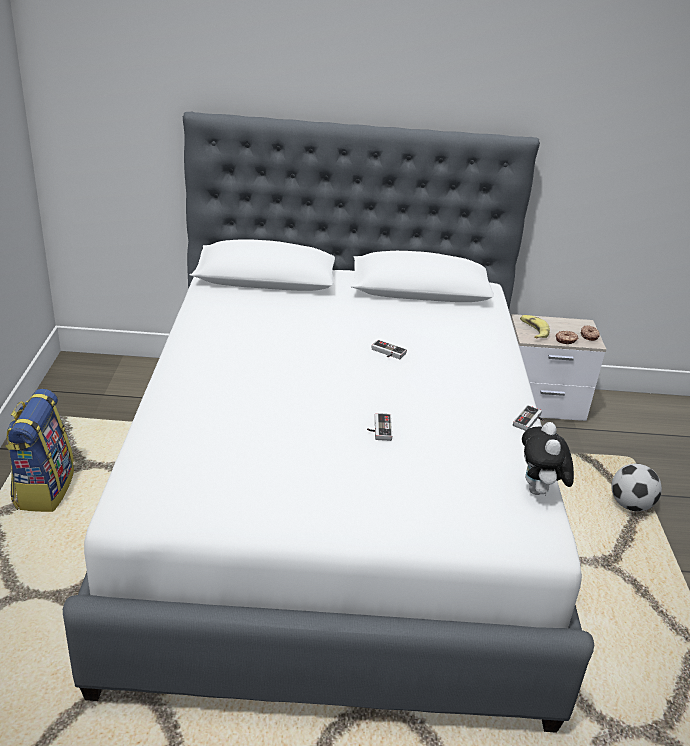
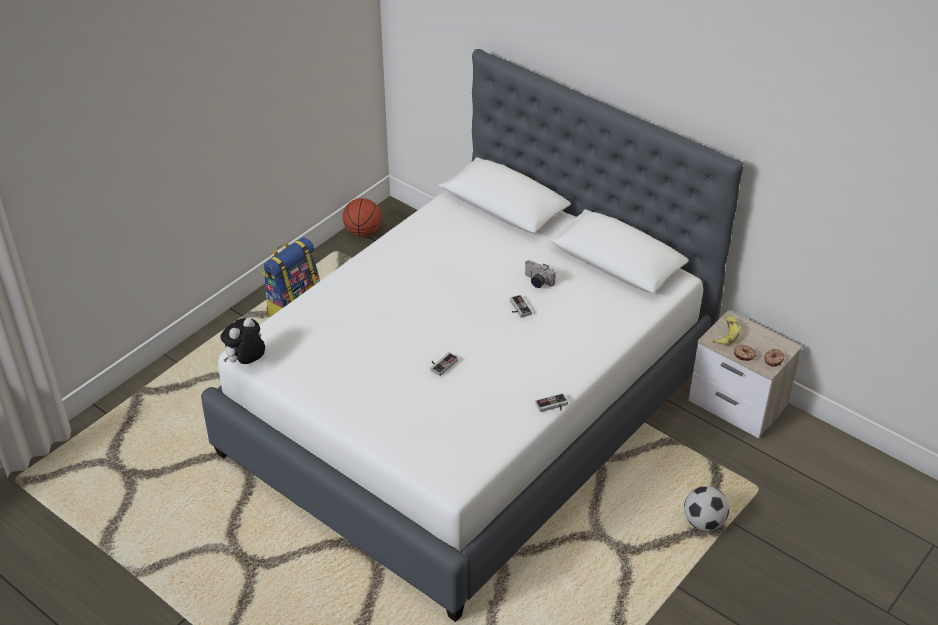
camera: 40 degrees right, 10 degrees up
plush toy [522,422,574,495] -> plush toy moved to [220,318,265,364]
none -> basketball [343,198,381,237]
none -> camera [525,260,556,288]

